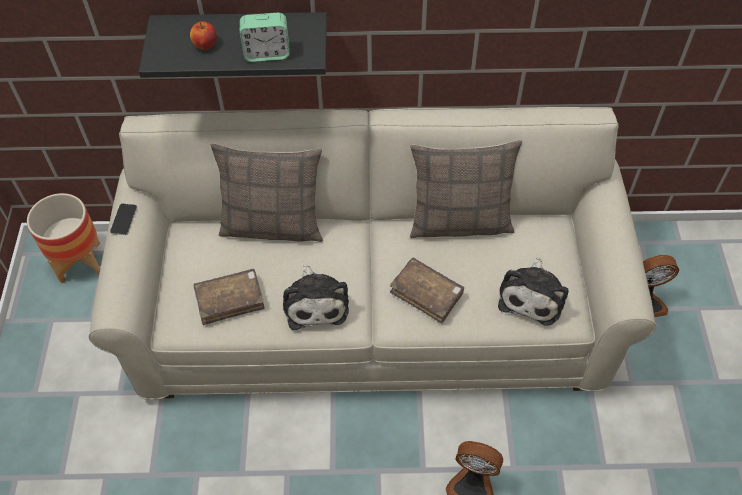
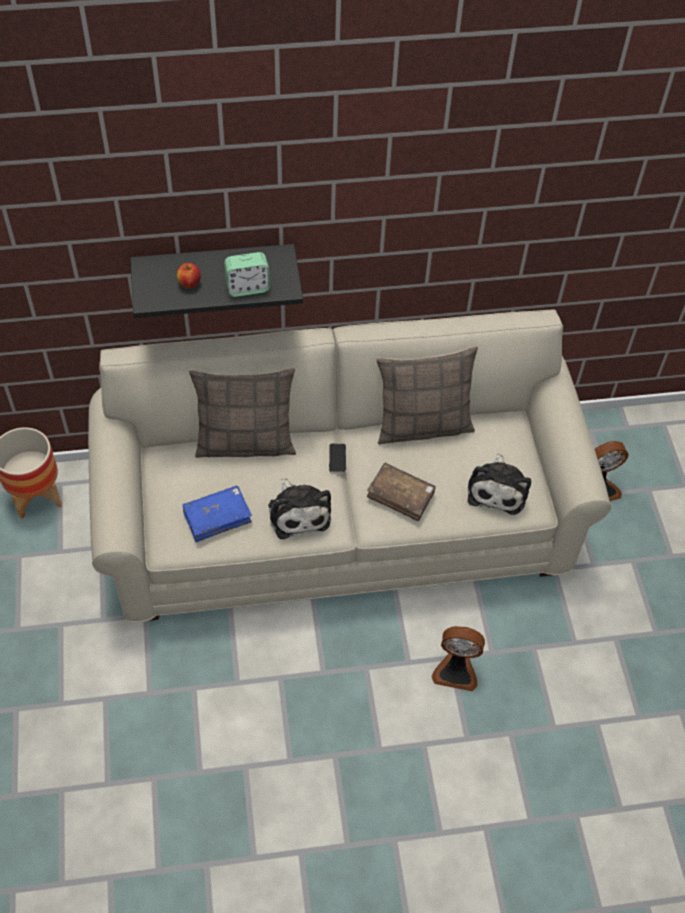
camera: 10 degrees left, 0 degrees up
phone [110,203,137,235] -> phone moved to [329,443,346,473]
brown book [193,269,265,325] -> blue book [183,485,252,542]

